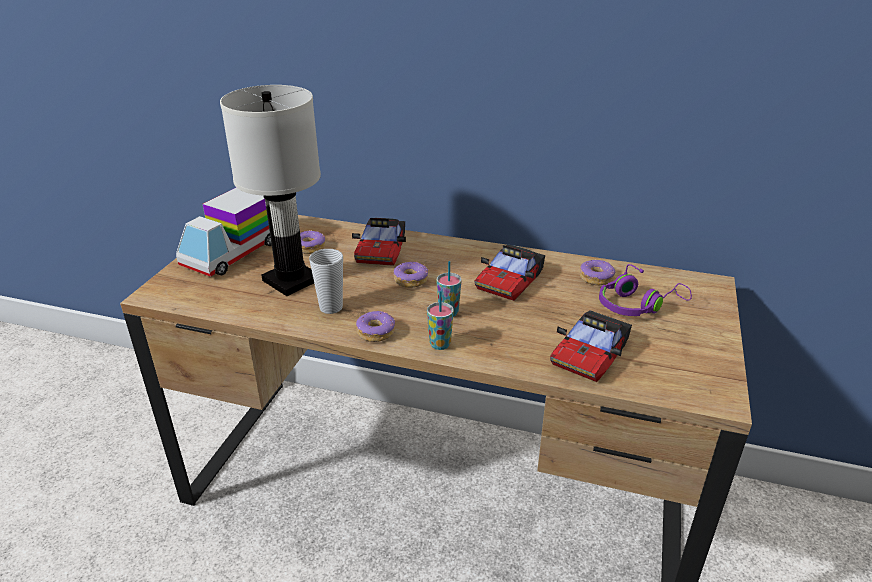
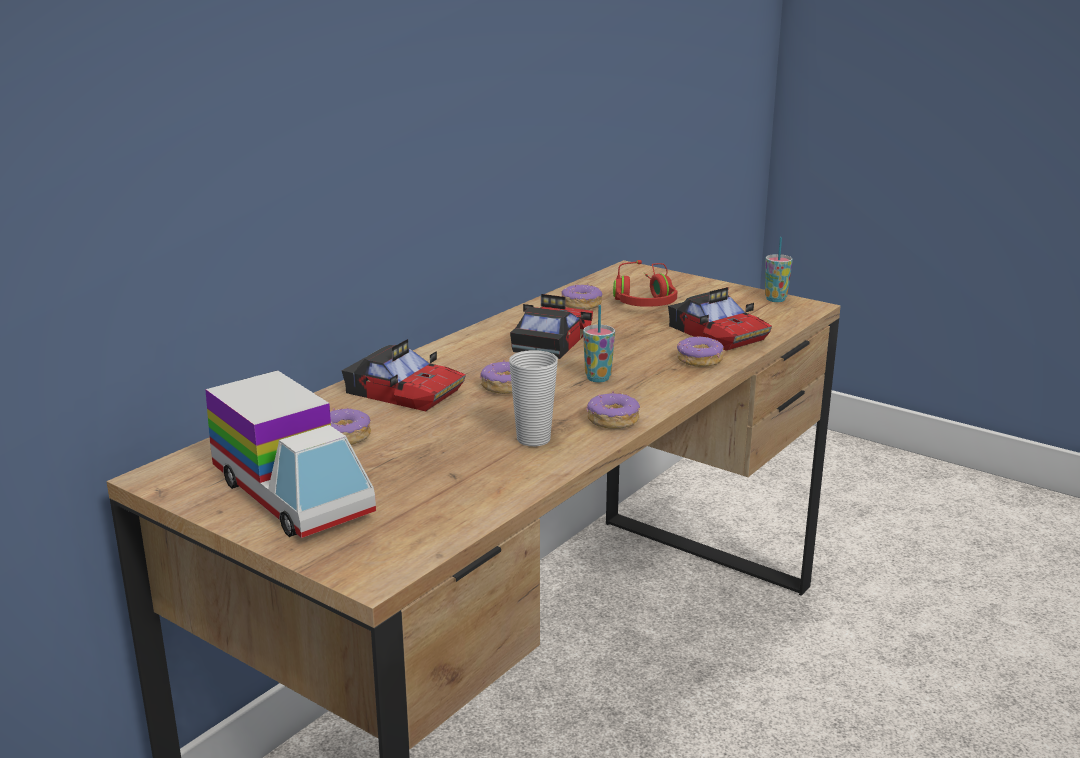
camera: 70 degrees left, 10 degrees down
white table lamp [220,85,321,296] -> none
cup [427,291,454,350] -> cup moved to [765,237,793,302]
toy car [474,245,545,301] -> toy car turned 120 degrees counterclockwise [510,294,593,359]
purple headphones [599,264,692,316] -> red headphones [613,260,677,307]
none -> donut [677,336,724,367]

